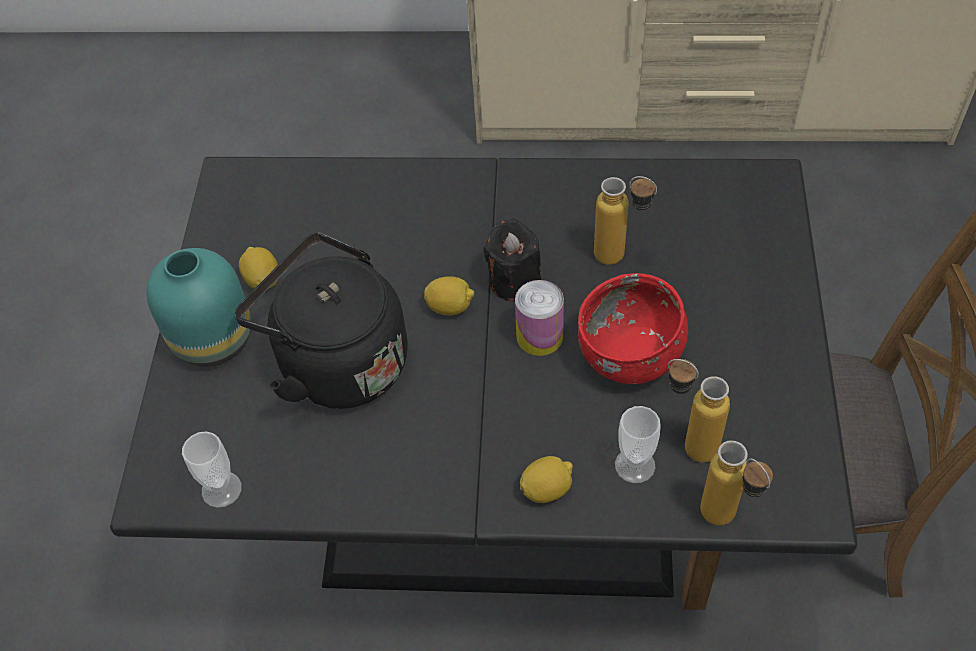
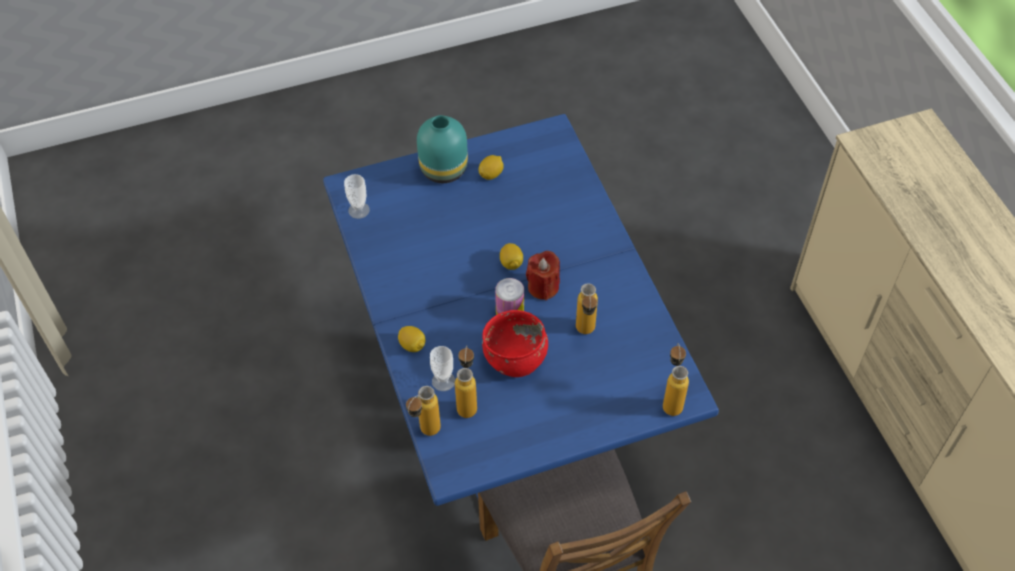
camera: 65 degrees right, 0 degrees up
black dining table [110,157,858,598] -> blue dining table [323,114,719,506]
black kettle [235,233,408,409] -> none
black candle [484,219,541,301] -> red candle [526,251,560,301]
none -> bottle [663,343,689,416]

